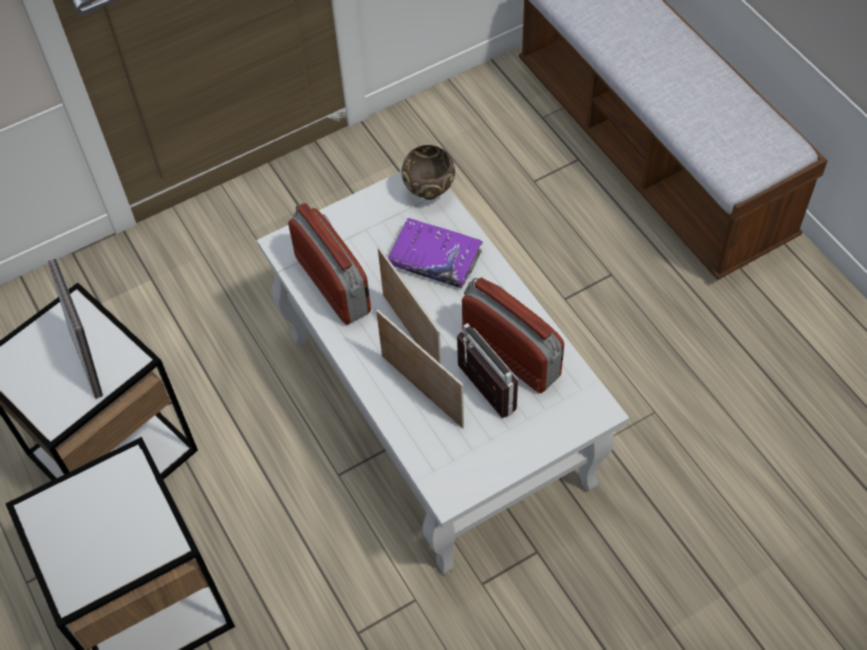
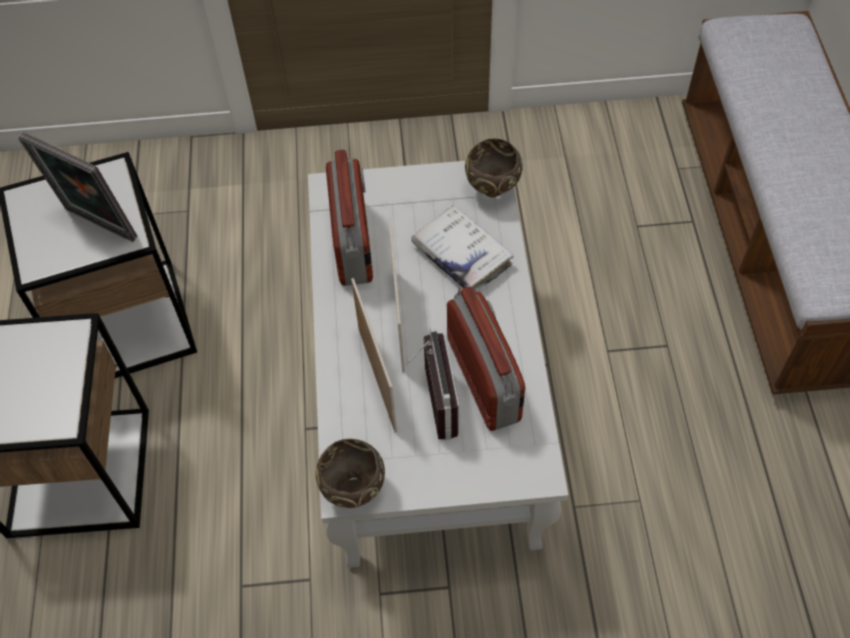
camera: 25 degrees right, 0 degrees up
picture frame [48,259,103,399] -> picture frame turned 120 degrees clockwise [18,132,138,242]
purple book [387,218,483,288] -> white book [411,205,514,292]
none -> brown bowl [316,439,385,508]

